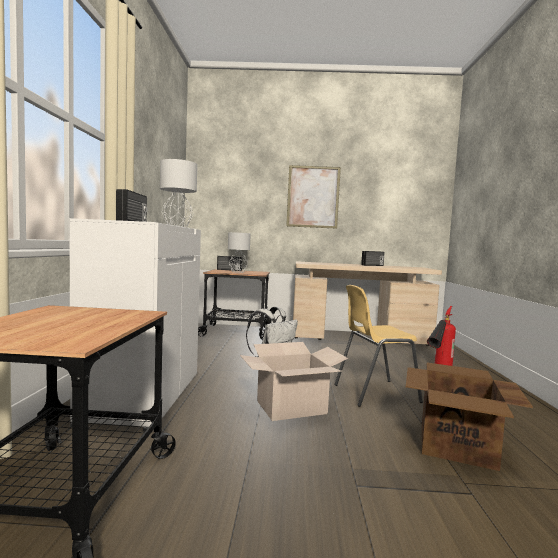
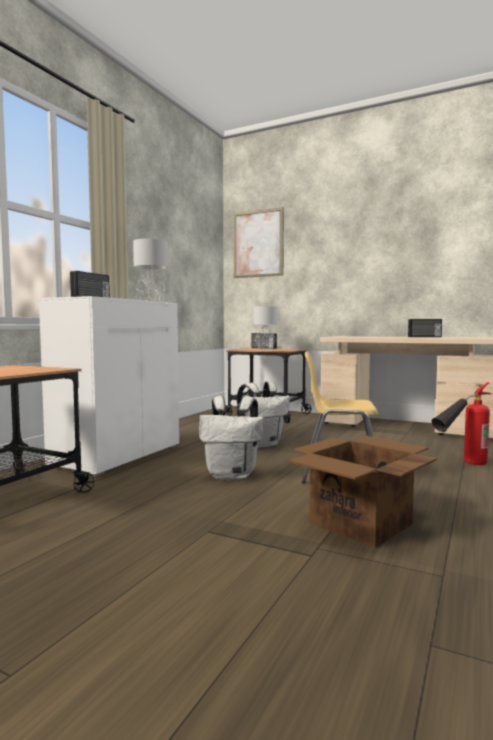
camera: 25 degrees right, 0 degrees up
cardboard box [240,342,348,421] -> white backpack [199,396,264,480]
picture [286,165,341,229] -> picture moved to [234,207,284,278]

